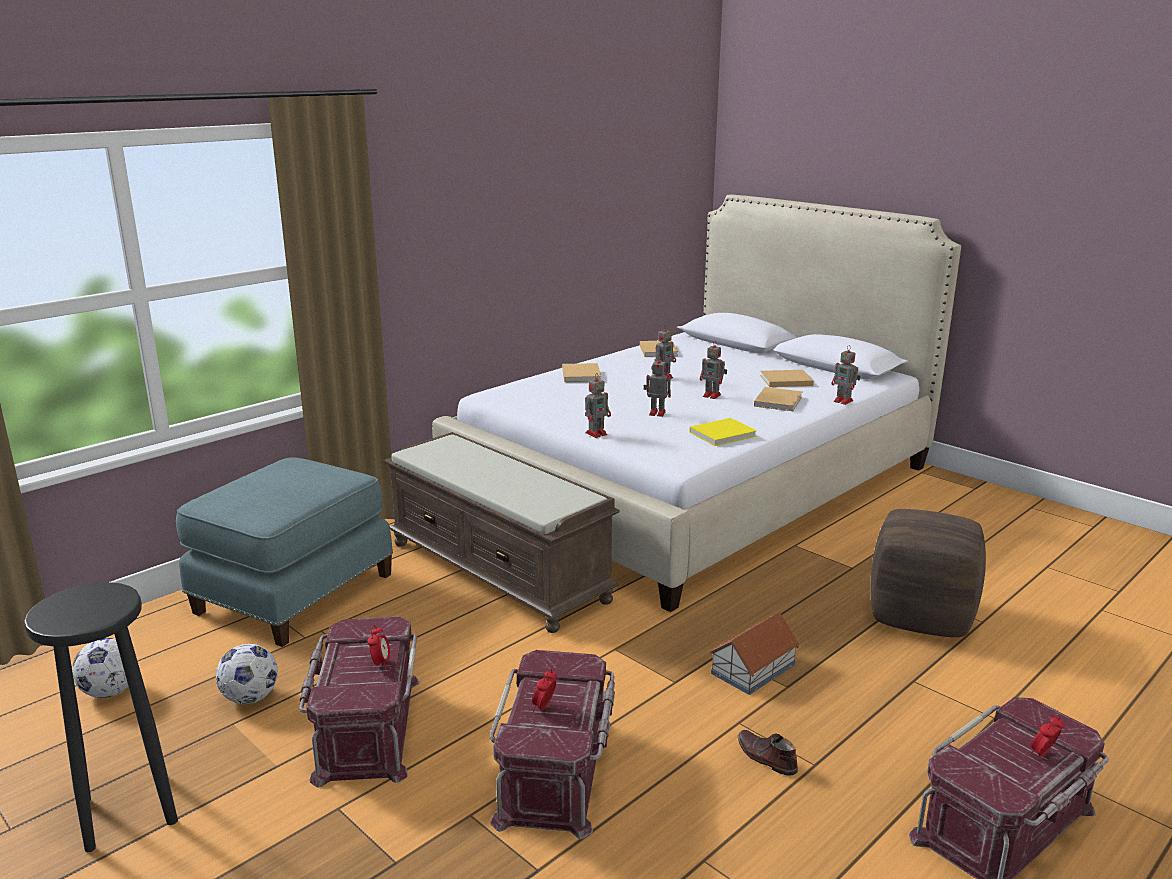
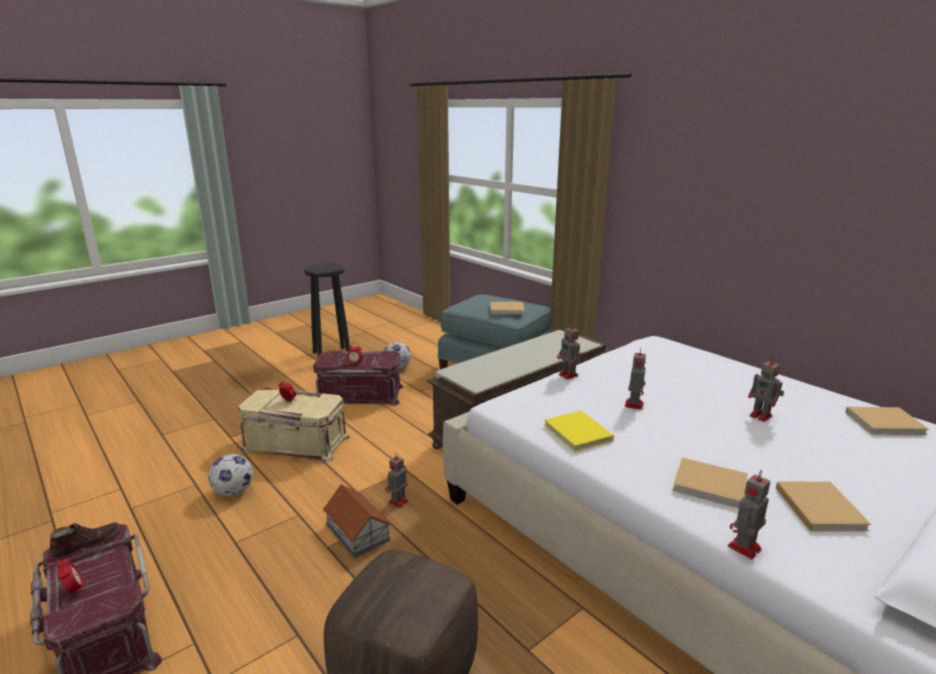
camera: 95 degrees right, 0 degrees up
football [72,638,128,698] -> football moved to [209,454,253,496]
red storage box [489,650,615,839] -> beige storage box [238,388,350,463]
beige book [562,363,601,382] -> beige book moved to [491,302,525,314]
toy robot [700,340,727,399] -> toy robot moved to [385,454,409,508]
brown shoe [738,730,798,776] -> brown shoe moved to [50,522,121,558]

